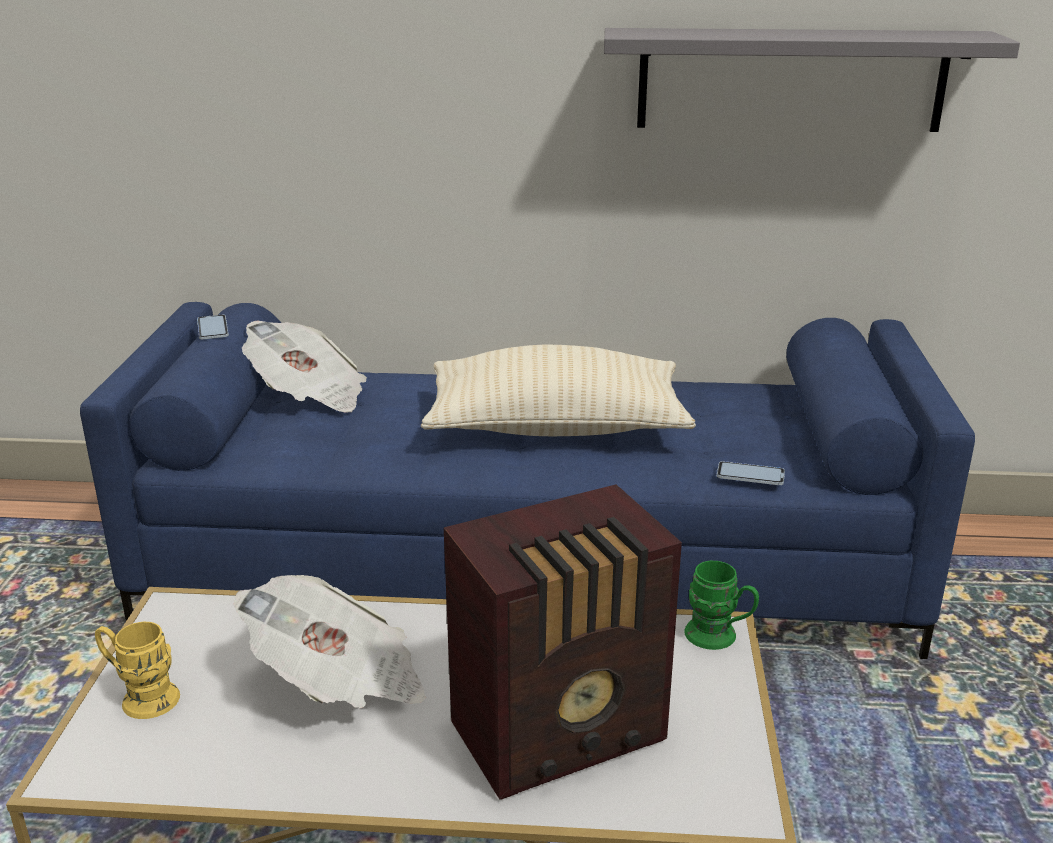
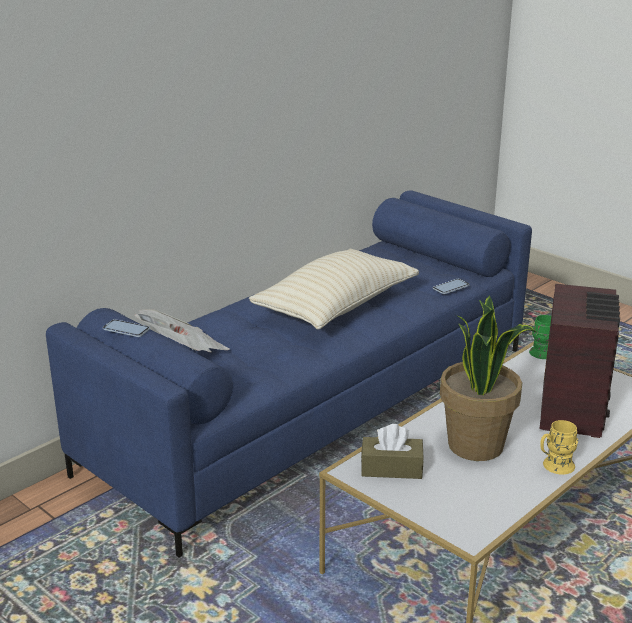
camera: 50 degrees left, 0 degrees up
yellow mug [95,622,180,719] -> yellow mug moved to [540,420,578,475]
newspaper [234,575,426,708] -> potted plant [440,295,537,461]
grey shelf [604,28,1020,132] -> none
none -> brown tissue box [361,424,424,479]

